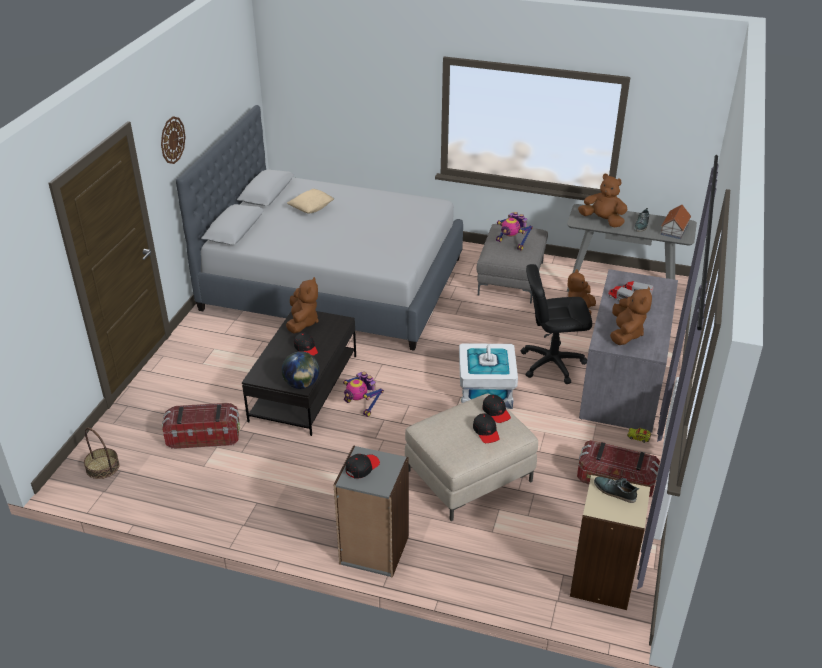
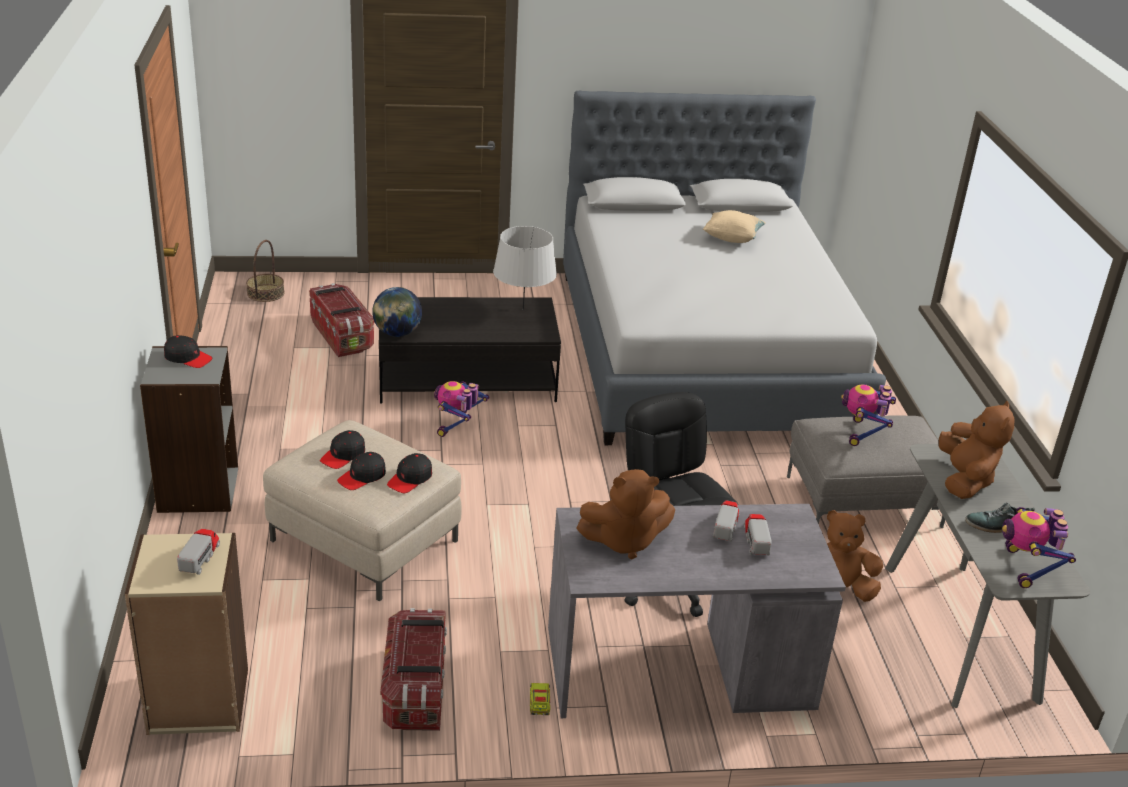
camera: 65 degrees right, 5 degrees down
wall clock [161,116,186,164] -> none
brown plush toy [286,277,319,334] -> grey table lamp [493,226,557,310]
black cap [294,333,318,356] -> black cap moved to [320,430,365,469]
white storage box [459,343,518,409] -> none
shoe [594,477,639,503] -> toy truck [177,529,220,575]
toy house [661,205,691,239] -> toy robot [1002,507,1076,588]

